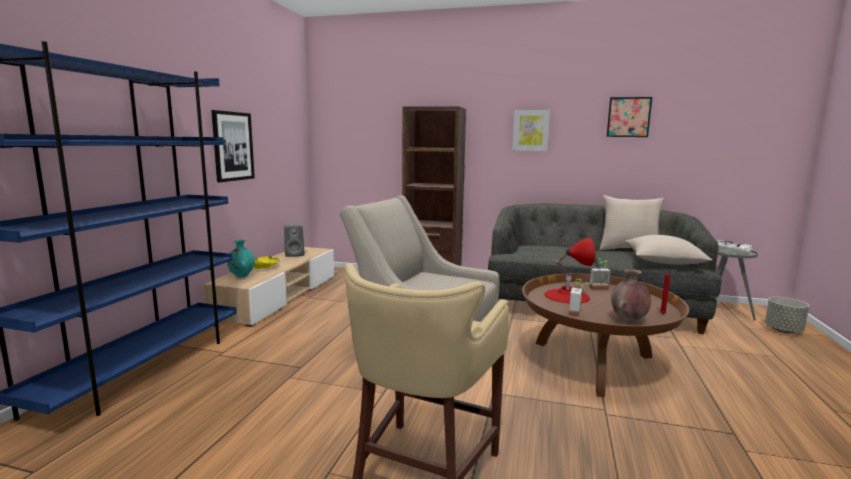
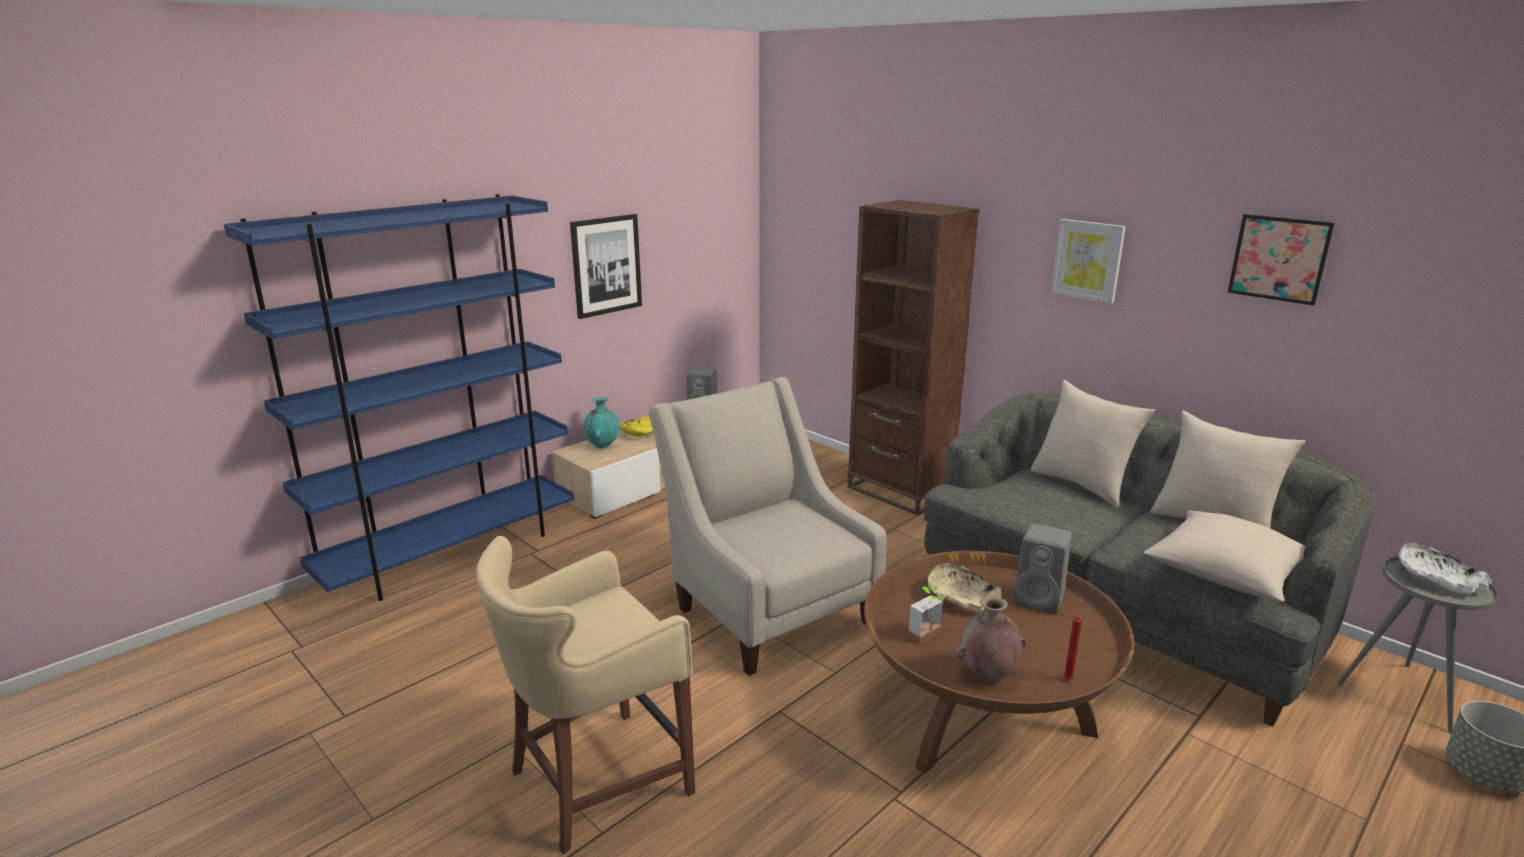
camera: 30 degrees right, 10 degrees up
red table lamp [544,238,595,304] -> beige bowl [928,563,1001,613]
potted plant [589,258,611,290] -> grey speaker [1013,523,1072,614]
none -> beige pillow [1031,380,1155,508]

